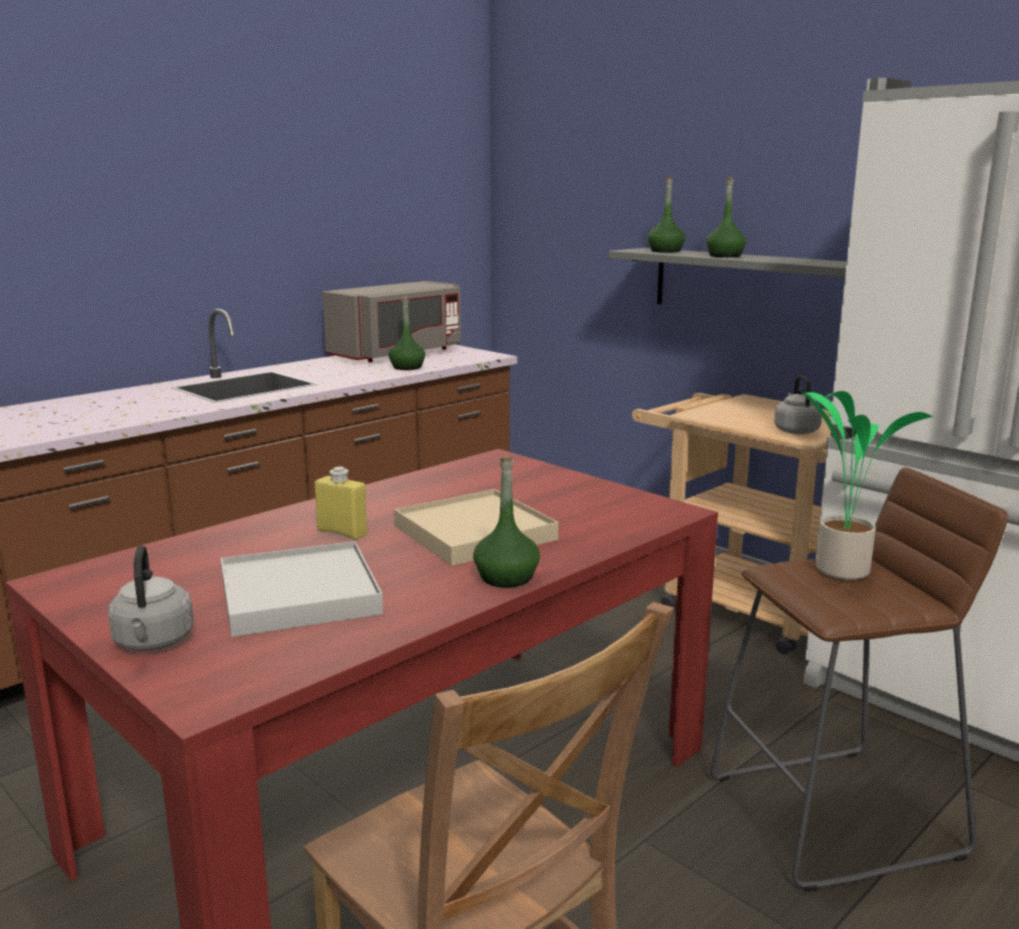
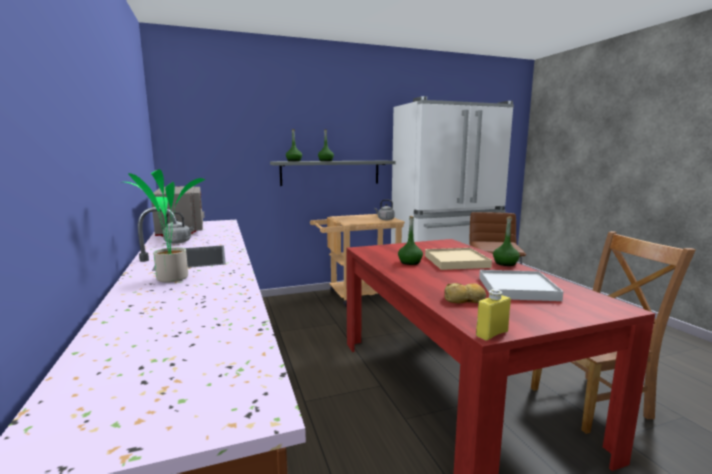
camera: 65 degrees left, 5 degrees down
grey kettle [108,545,194,651] -> grey kettle moved to [163,212,194,244]
yellow bottle [315,467,368,539] -> yellow bottle moved to [476,289,511,341]
green bottle [388,297,425,370] -> green bottle moved to [398,216,423,265]
potted plant [798,389,932,580] -> potted plant moved to [119,169,205,282]
none -> bread [444,283,486,303]

